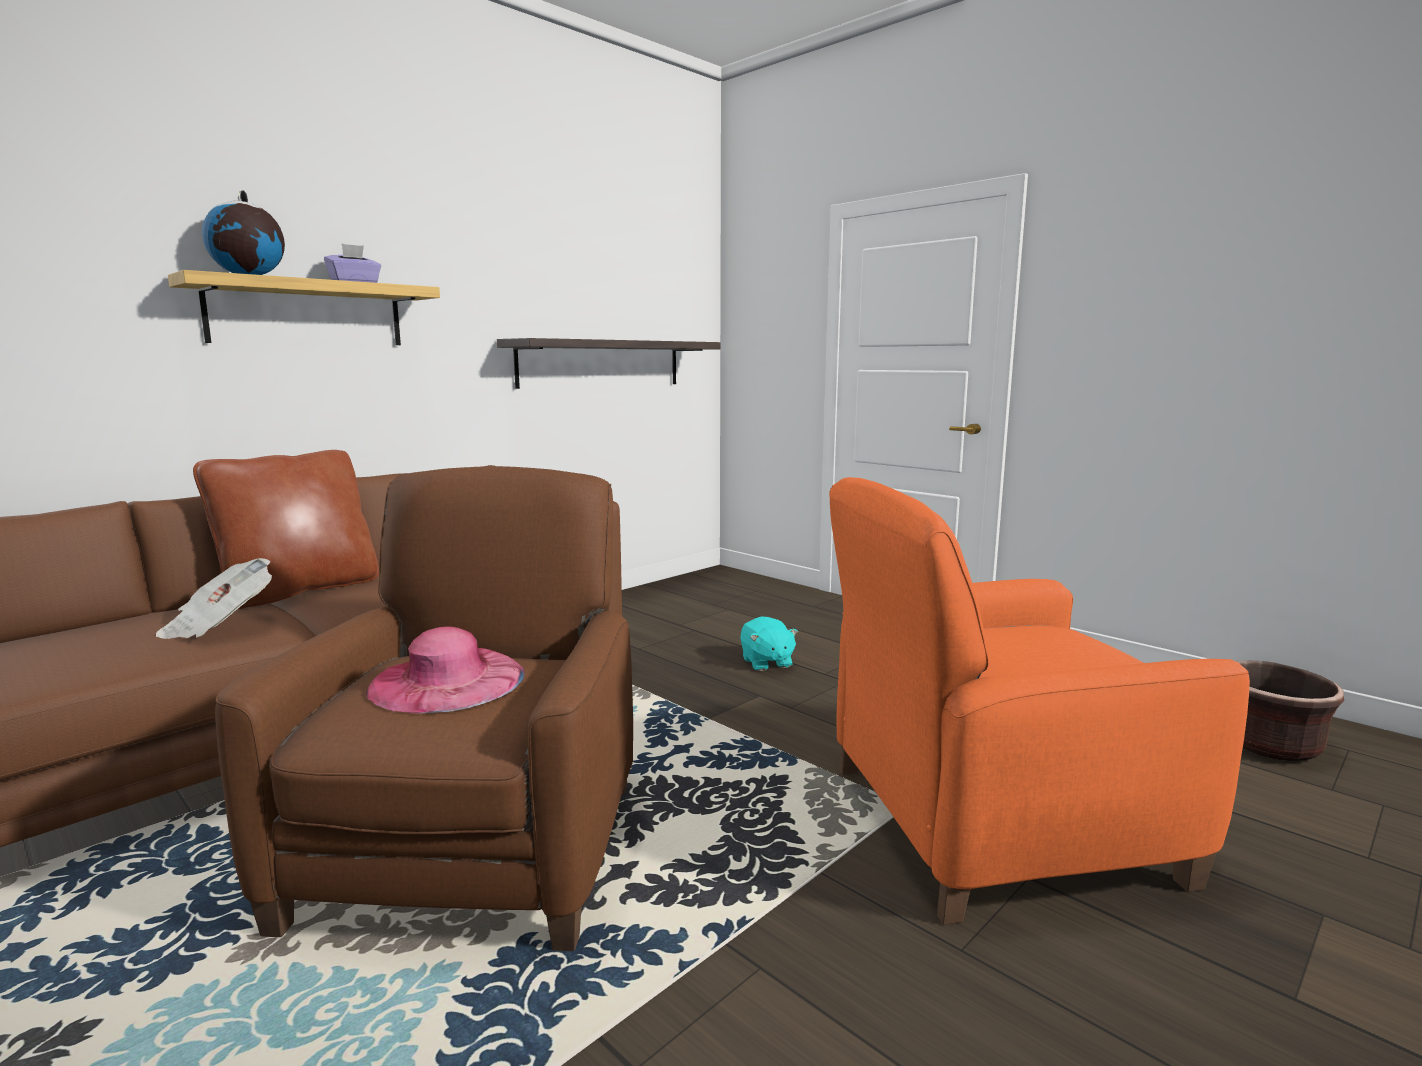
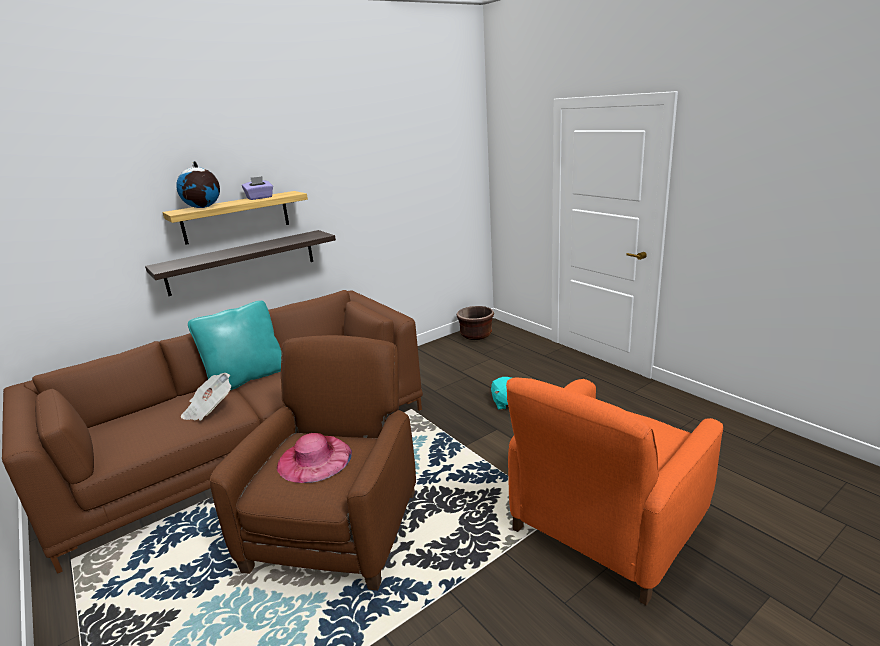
camera: 10 degrees right, 10 degrees up
brown pillow [193,450,379,609] -> turquoise pillow [188,301,282,390]
shelf [497,338,721,389] -> shelf moved to [145,230,336,296]
orange armchair [829,477,1250,925] -> orange armchair turned 45 degrees counterclockwise [506,378,723,605]
brown planter [1237,660,1344,761] -> brown planter moved to [457,306,494,340]

